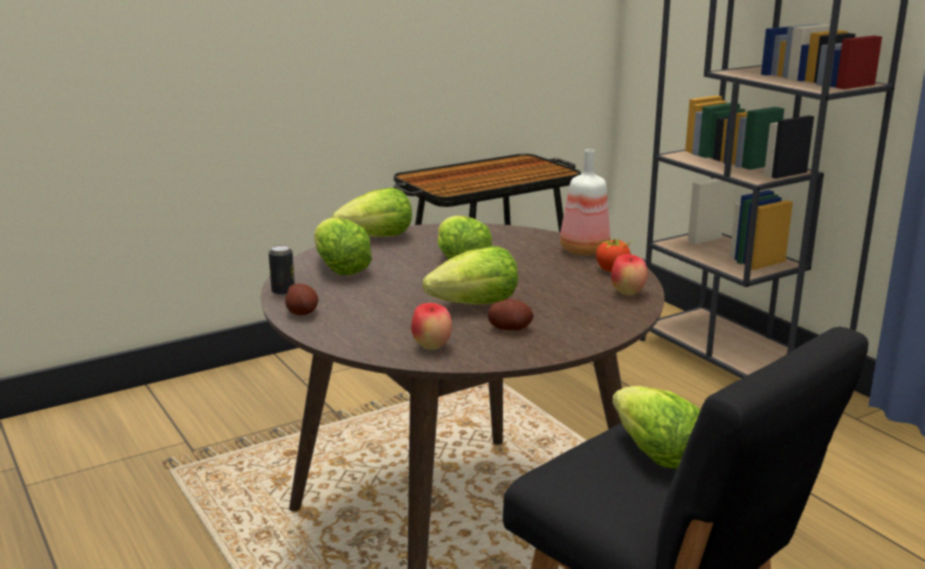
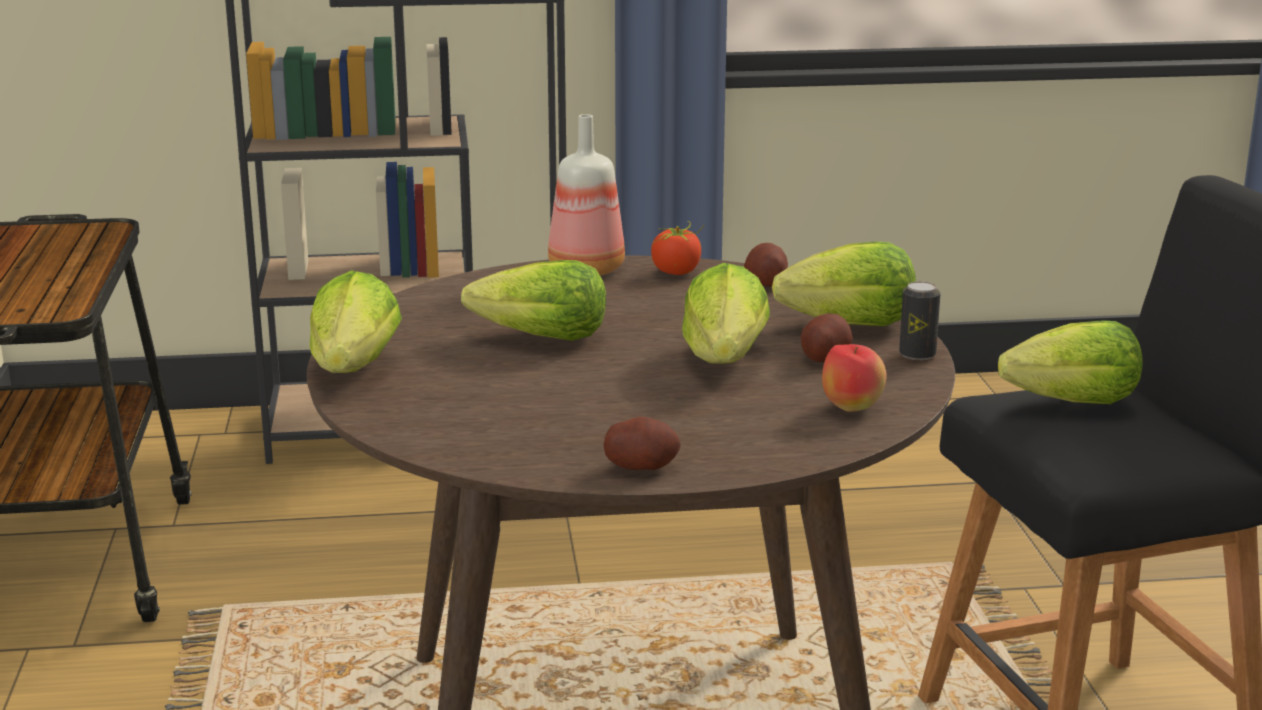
camera: 65 degrees left, 0 degrees up
can [269,245,295,295] -> can moved to [899,281,941,360]
lettuce [314,218,372,275] -> lettuce moved to [772,242,916,326]
apple [611,254,648,295] -> potato [744,243,788,287]

